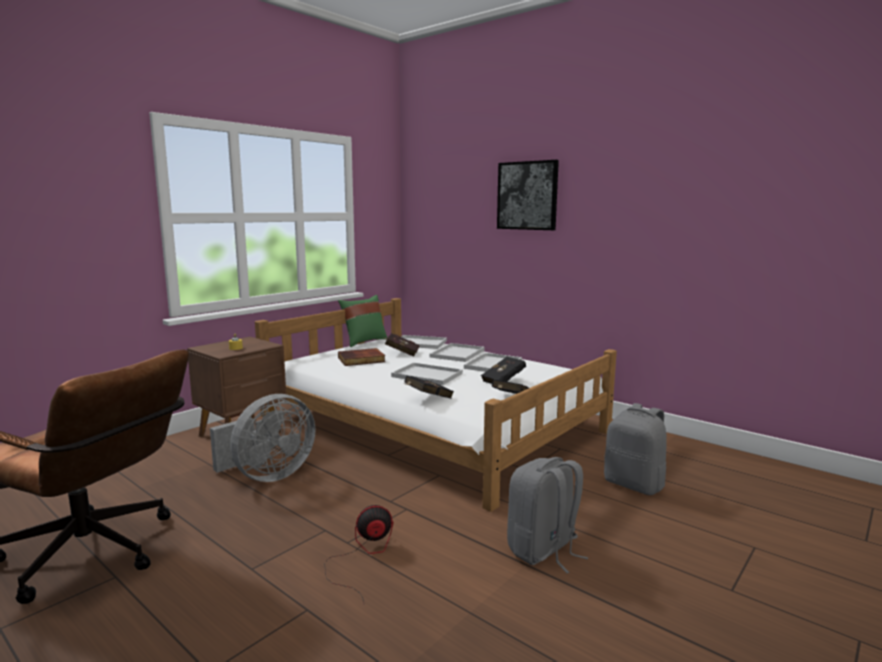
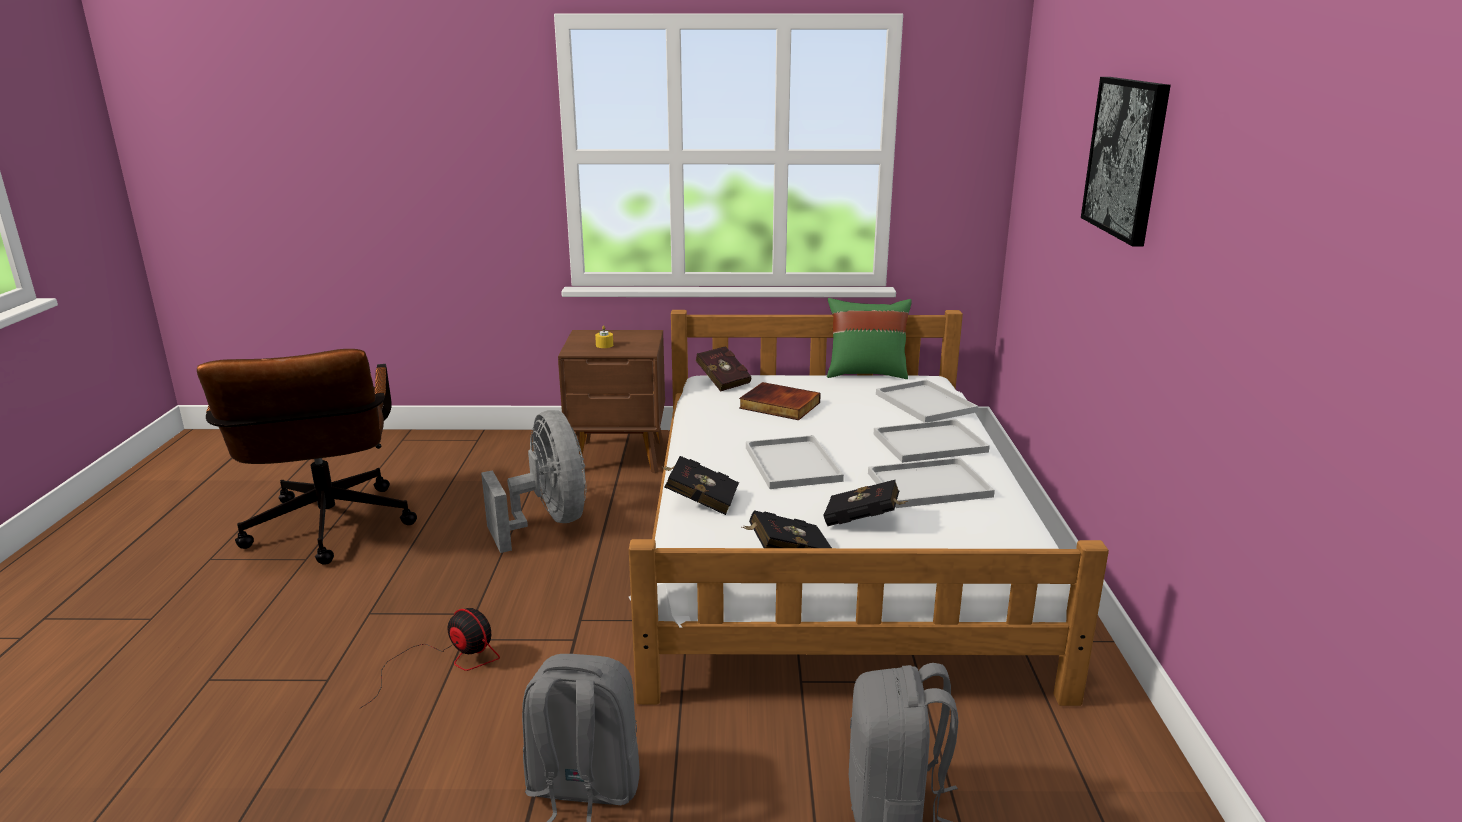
camera: 50 degrees right, 10 degrees up
grey fan [210,394,315,482] -> grey fan turned 120 degrees counterclockwise [481,410,587,553]
red book [384,333,420,357] -> red book moved to [696,346,751,392]

